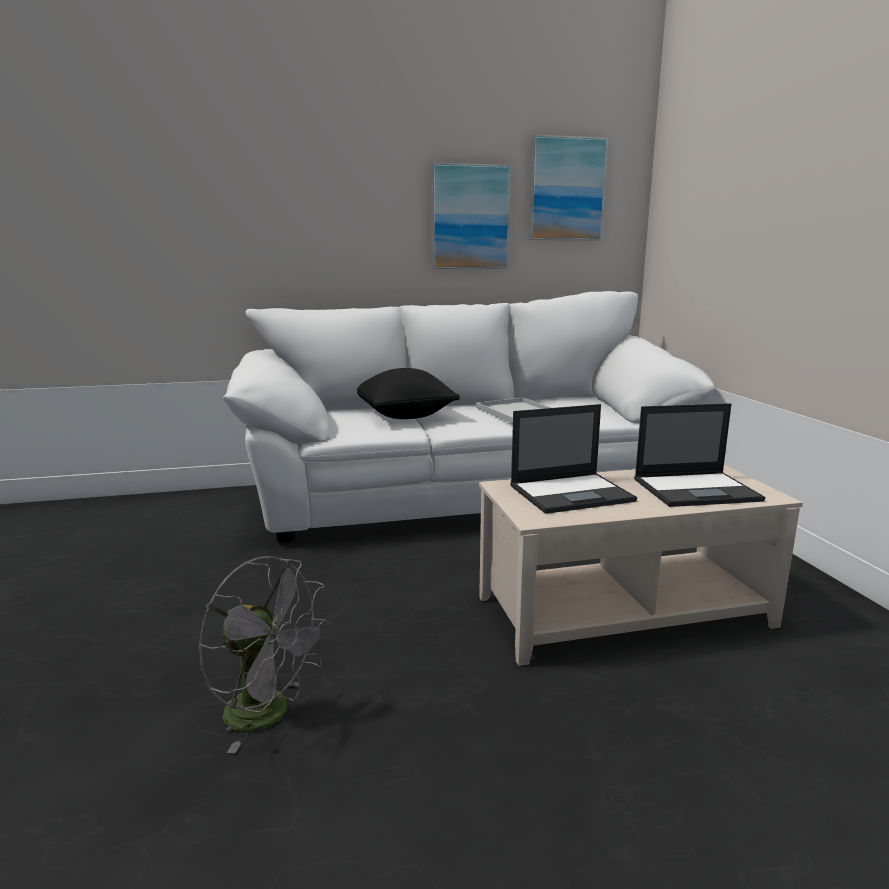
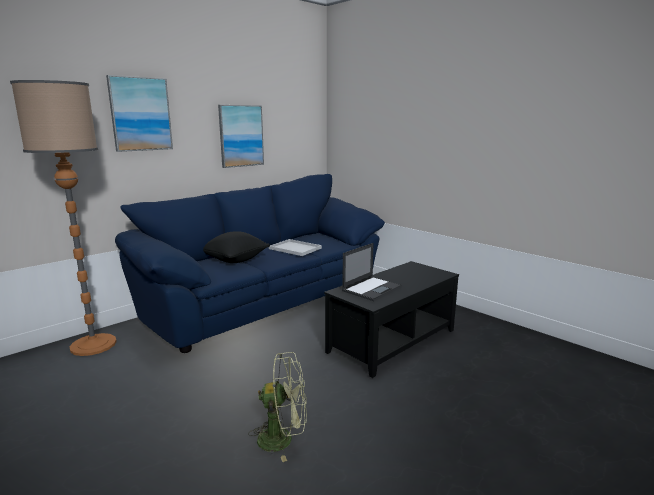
camera: 30 degrees left, 0 degrees up
grey fan [198,556,331,753] -> green fan [248,352,307,462]
white sofa [223,291,715,543] -> blue sofa [115,174,385,353]
beige coffee table [479,465,803,666] -> black coffee table [324,261,459,378]
picture [528,135,608,240] -> picture moved to [106,75,173,152]
laptop [634,403,765,507] -> none
none -> floor lamp [10,80,117,356]

